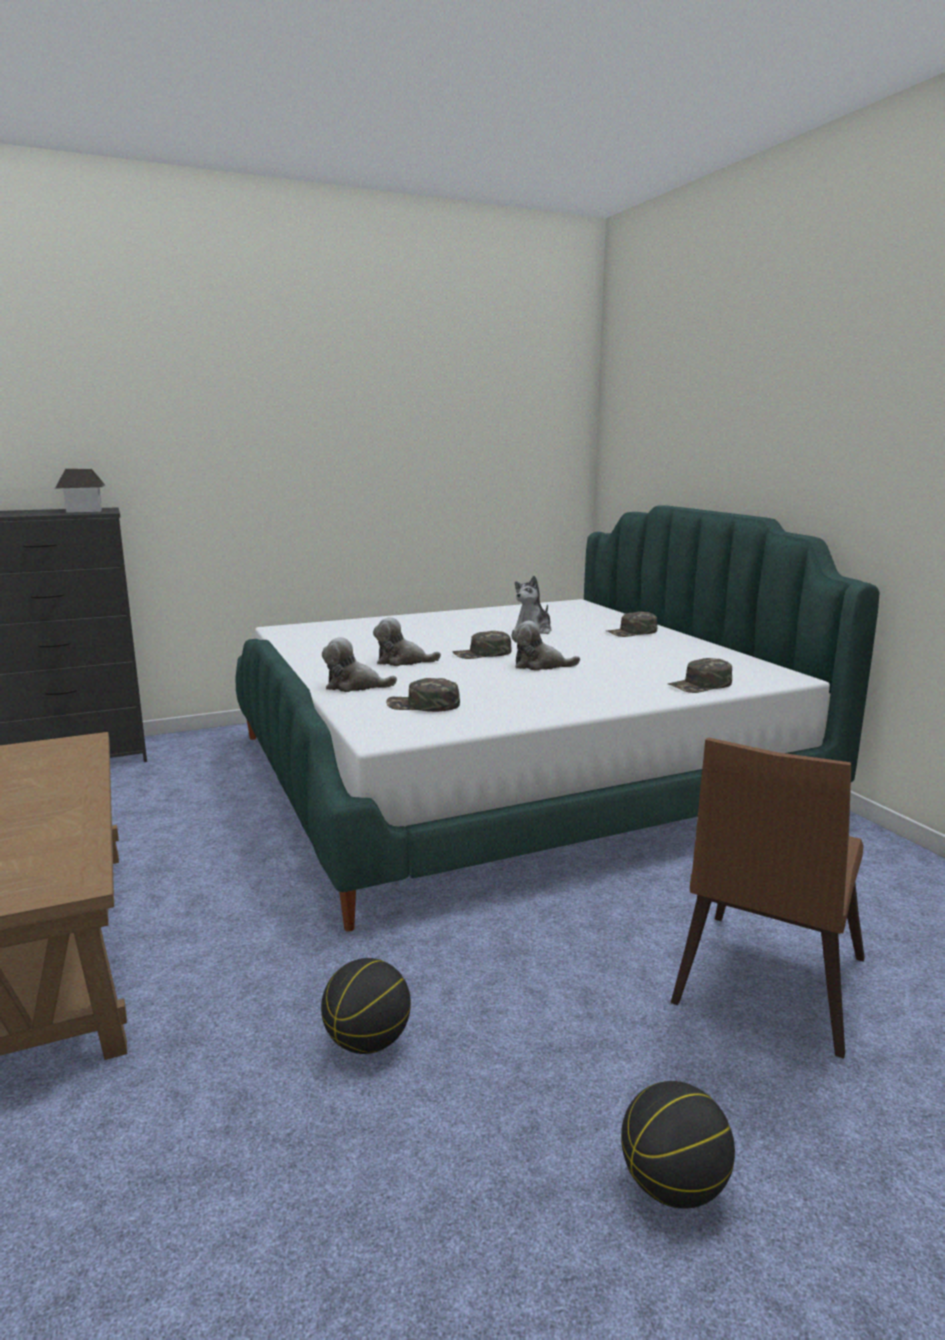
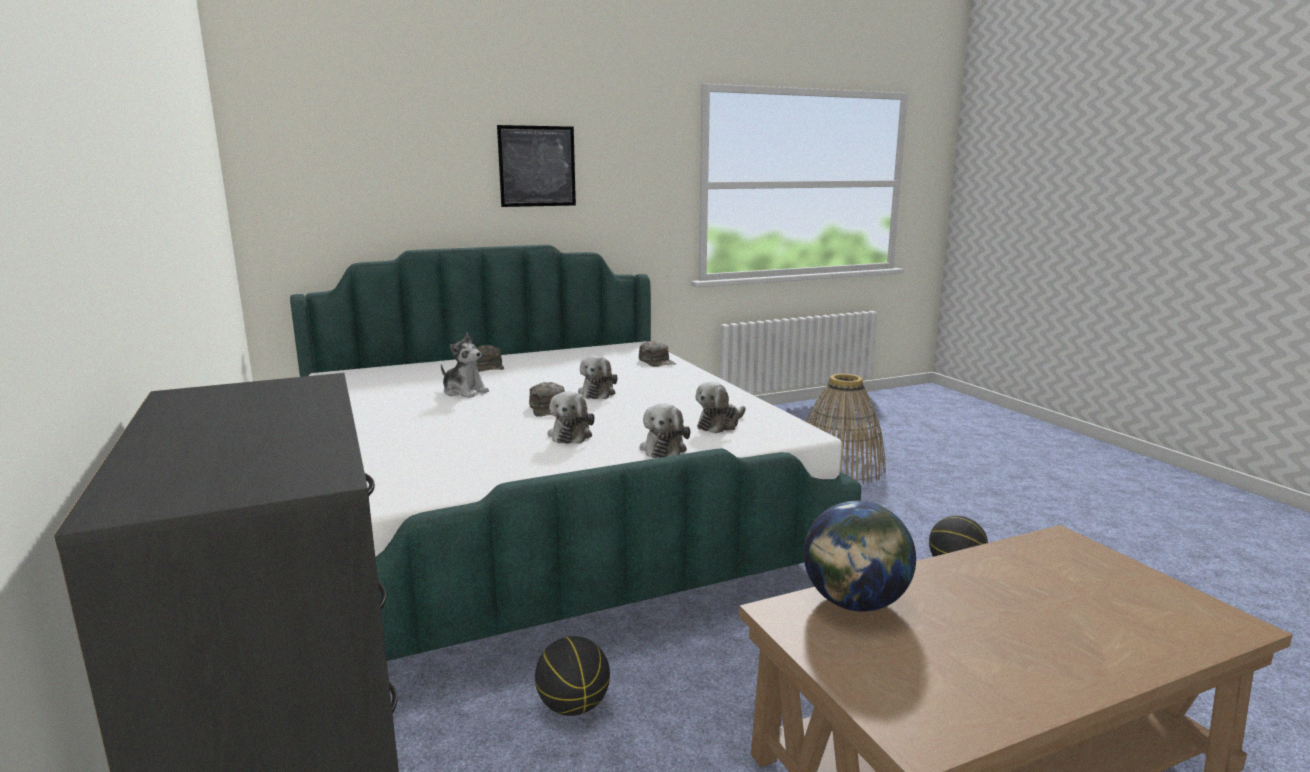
camera: 90 degrees left, 0 degrees up
toy house [55,469,105,513] -> none
green cap [386,678,460,712] -> plush toy [695,382,746,433]
basketball [621,1081,735,1209] -> basketball moved to [535,636,610,716]
brown chair [671,738,865,1059] -> basket [806,374,886,484]
none -> picture [497,125,576,207]
none -> globe [804,501,916,612]

